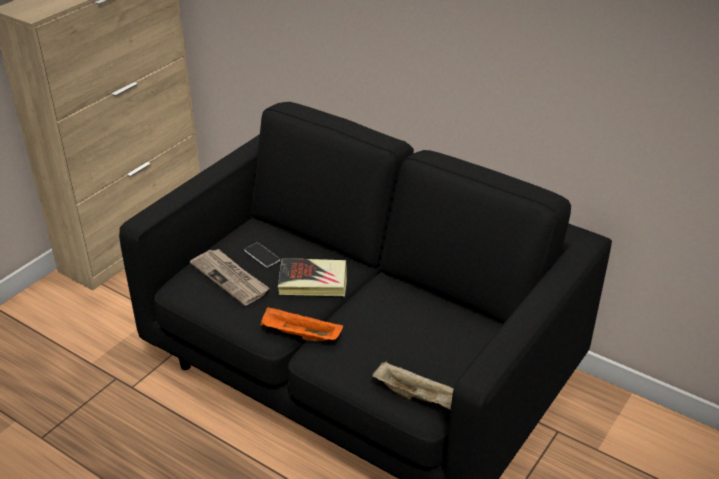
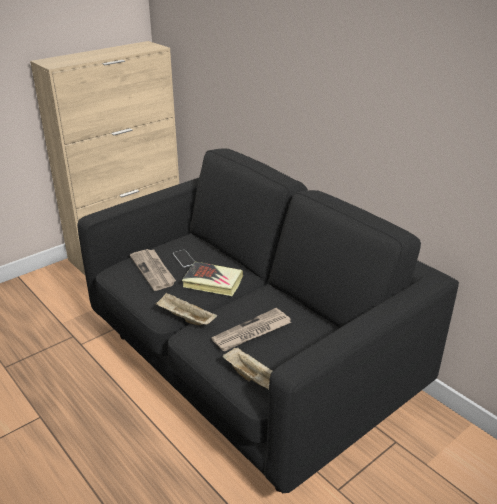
camera: 15 degrees right, 5 degrees down
orange tray [261,307,343,341] -> beige tray [155,292,217,325]
none -> newspaper [211,308,291,351]

